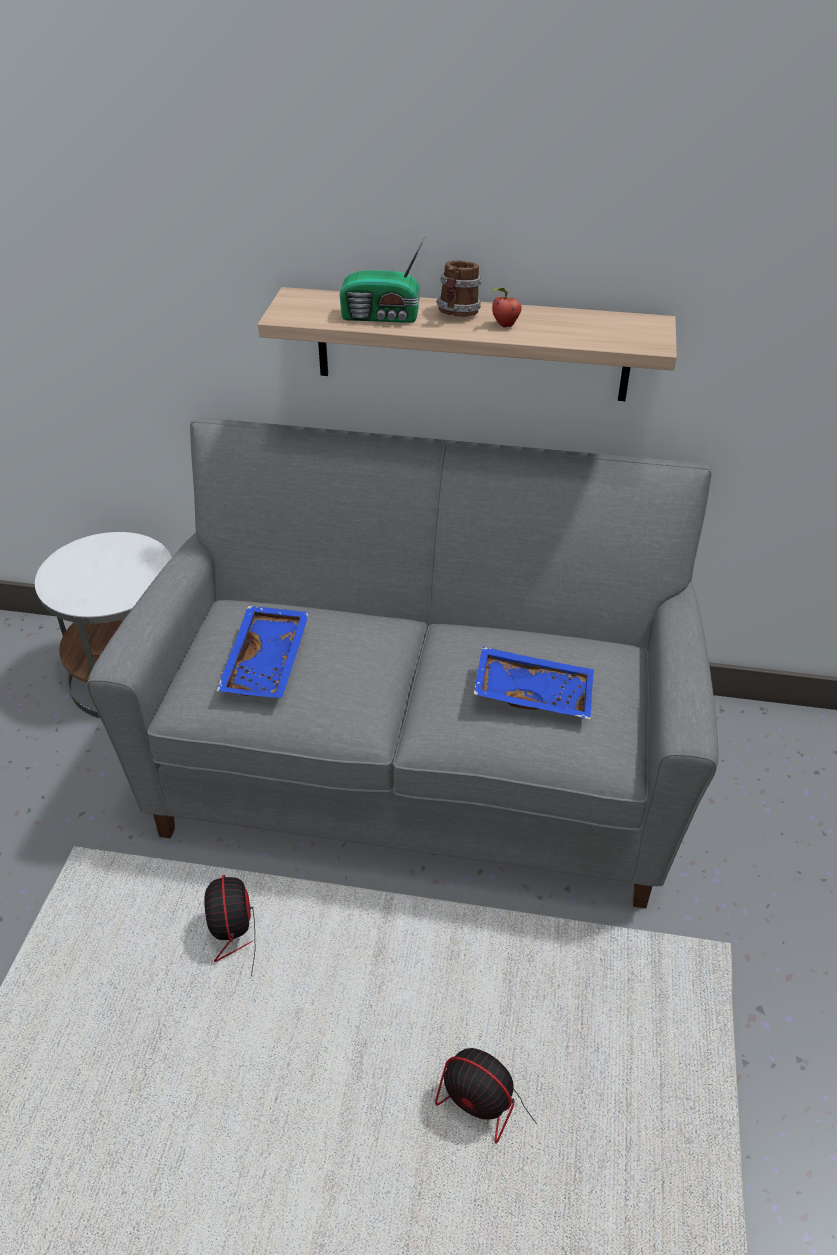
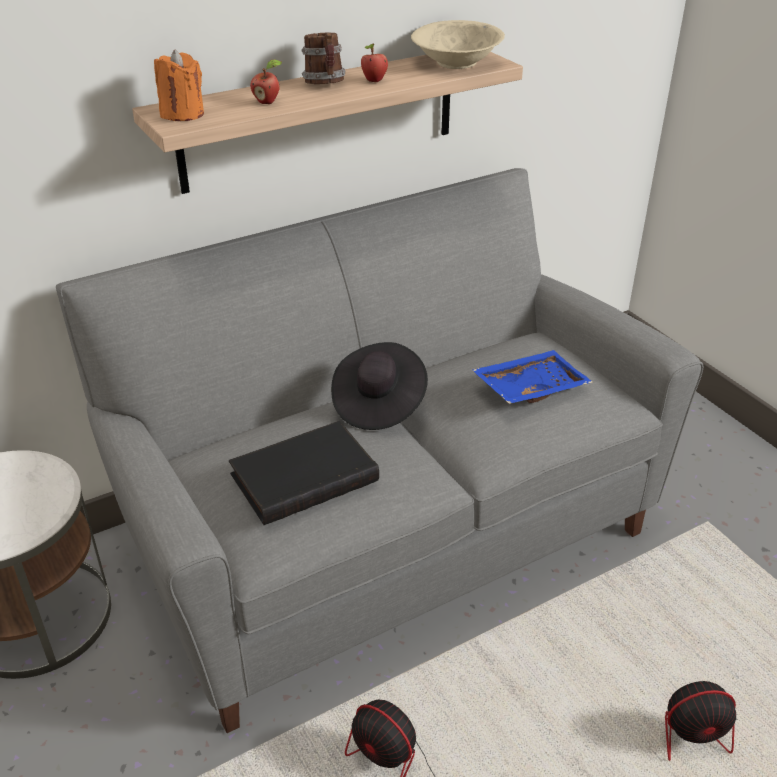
camera: 40 degrees left, 5 degrees down
blue tray [217,606,309,698] -> black book [229,421,379,525]
radio [340,237,425,323] -> apple [250,59,282,104]
none -> orange candle [154,49,204,121]
none -> black hat [331,342,428,430]
none -> beige bowl [411,20,505,69]

